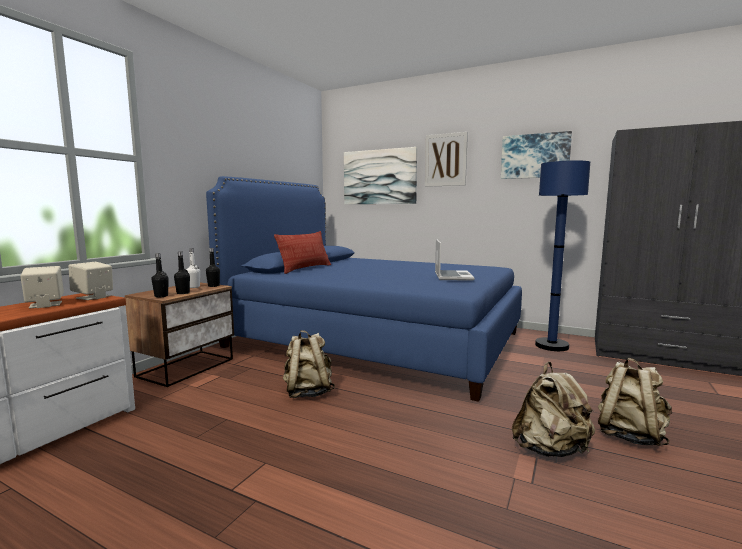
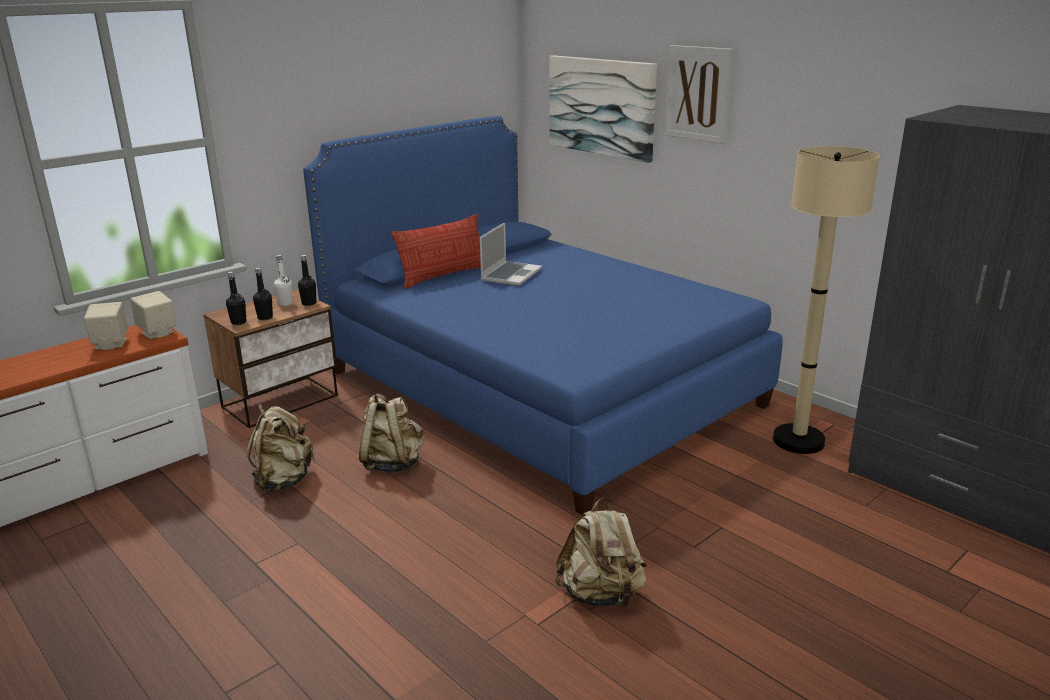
camera: 20 degrees right, 15 degrees up
laptop [435,239,475,281] -> laptop moved to [480,223,542,286]
picture [501,131,572,179] -> none
blue floor lamp [535,160,590,351] -> beige floor lamp [773,146,879,454]
beige backpack [598,358,672,446] -> beige backpack moved to [247,404,315,492]

